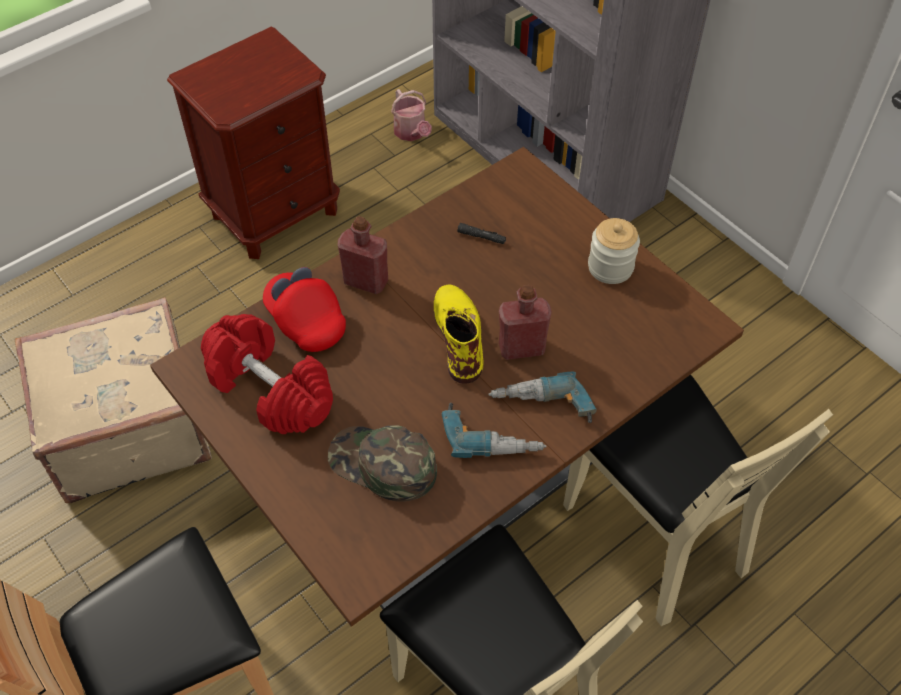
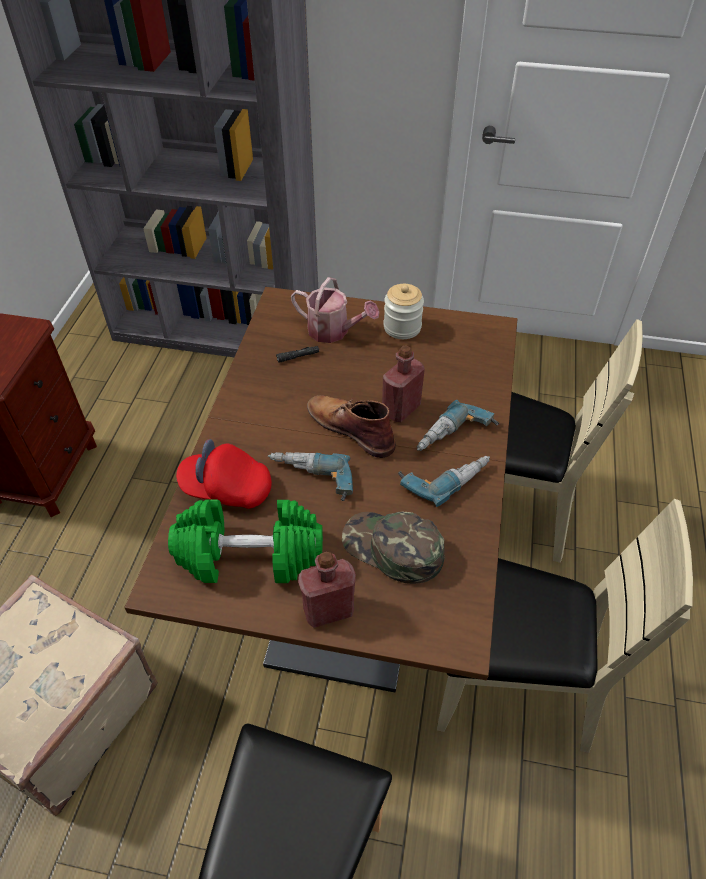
camera: 40 degrees left, 5 degrees down
red dumbbell [201,314,333,434] -> green dumbbell [168,500,323,583]
green cap [328,425,437,502] -> green cap turned 45 degrees clockwise [342,512,445,584]
red bottle [338,216,388,294] -> red bottle moved to [298,552,356,628]
watering can [391,89,432,141] -> watering can moved to [291,277,379,343]
yellow boot [434,284,483,384] -> brown boot [307,395,396,458]
none -> power drill [268,452,353,501]

